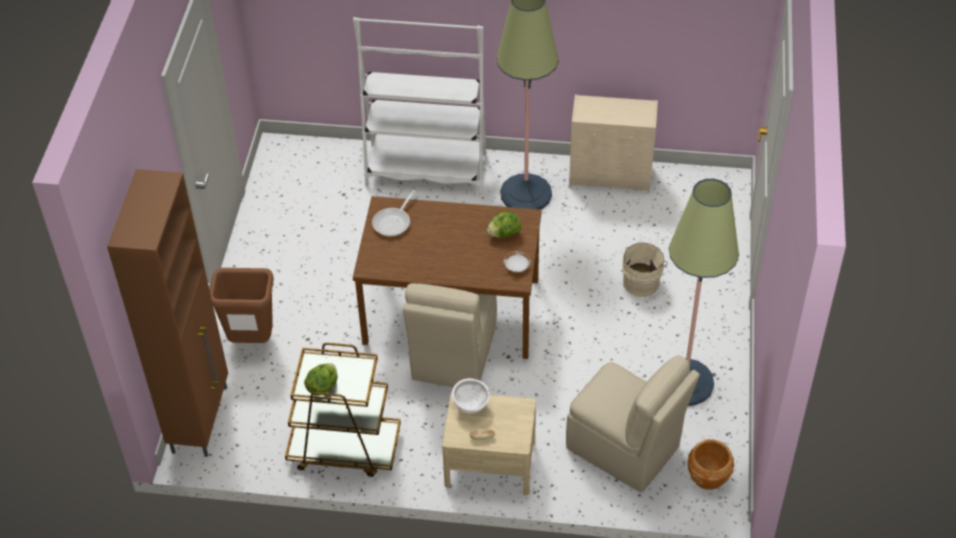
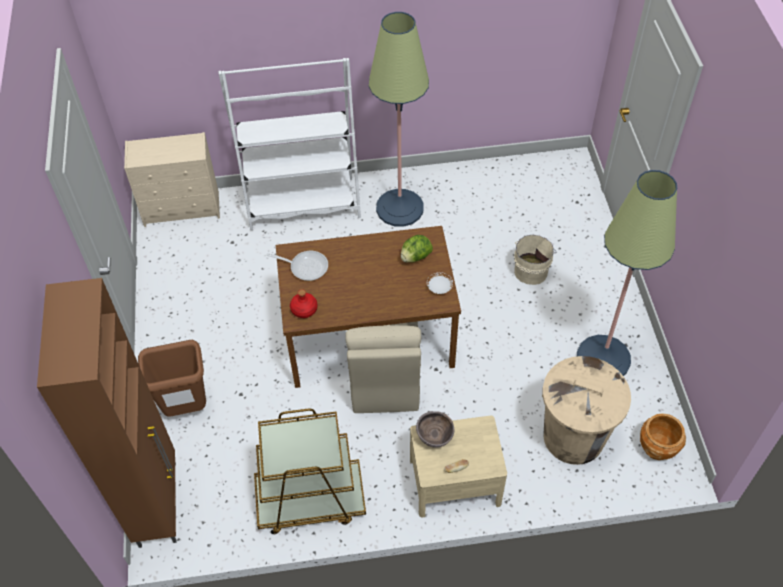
camera: 15 degrees left, 5 degrees up
lettuce [304,363,338,396] -> none
frying pan [372,190,416,237] -> frying pan turned 90 degrees counterclockwise [266,251,328,281]
white bowl [452,378,490,413] -> brown bowl [416,411,455,448]
beige chair [566,355,700,493] -> beige trash can [542,356,631,465]
beige dresser [569,94,658,194] -> beige dresser moved to [124,132,220,227]
none -> red bottle [290,289,317,318]

